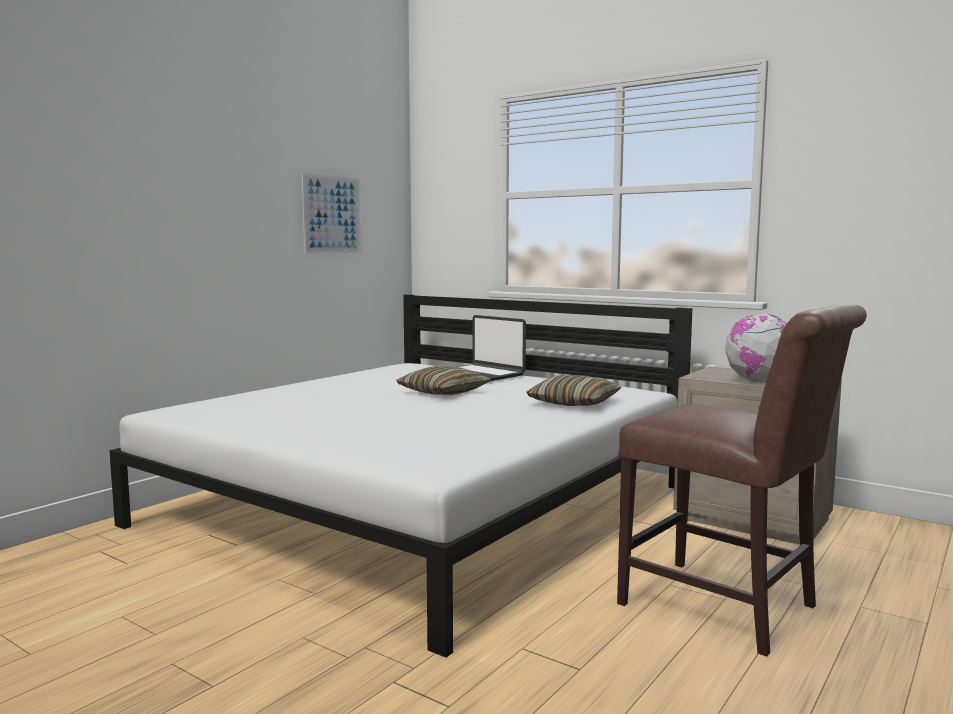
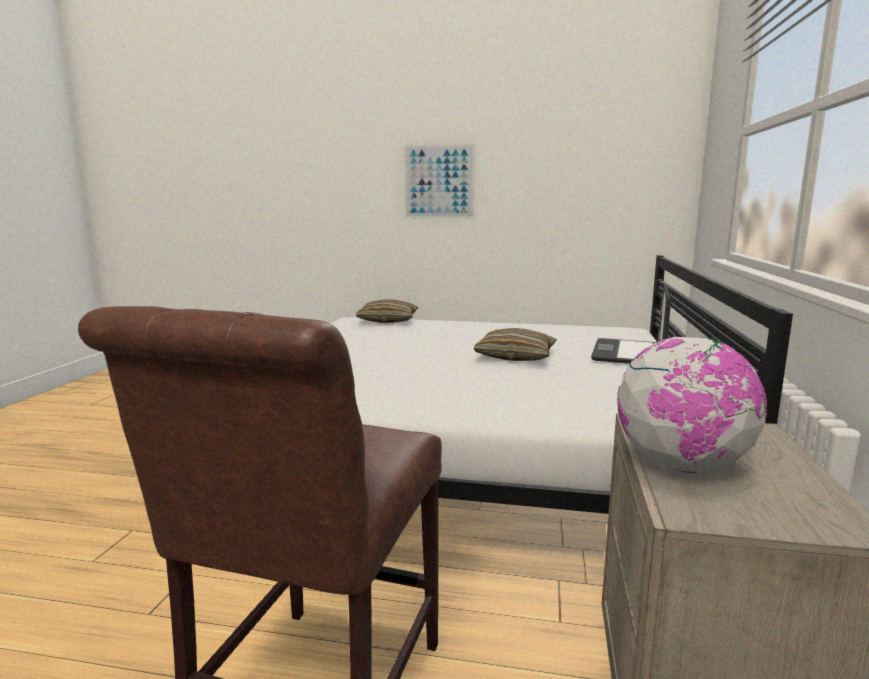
camera: 65 degrees right, 5 degrees up
picture [302,173,361,253] -> picture moved to [404,144,475,218]
pillow [526,375,622,406] -> pillow moved to [356,299,418,323]

